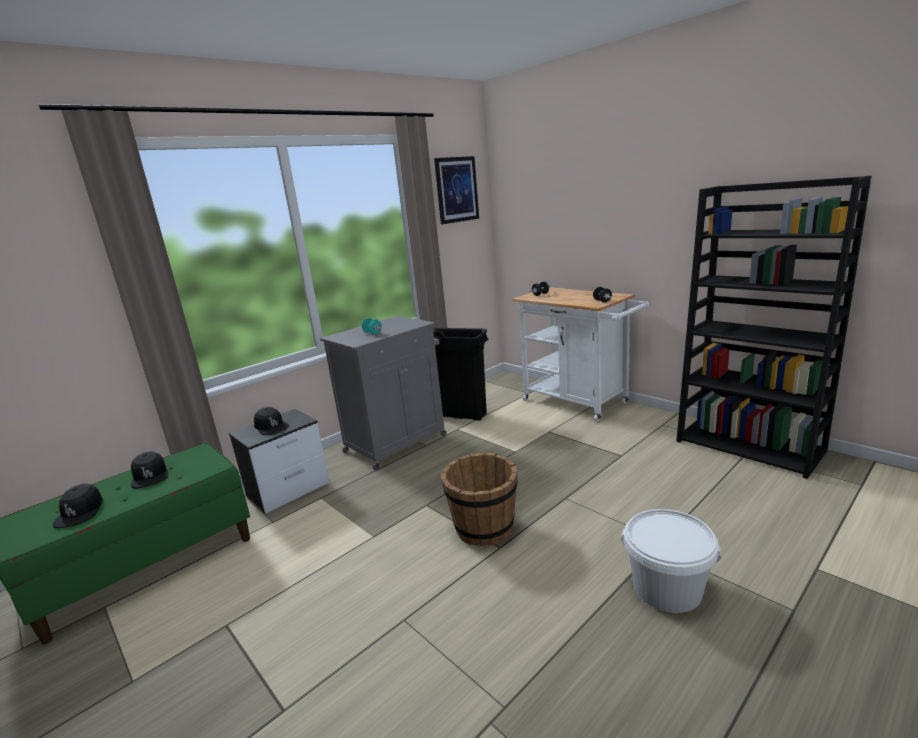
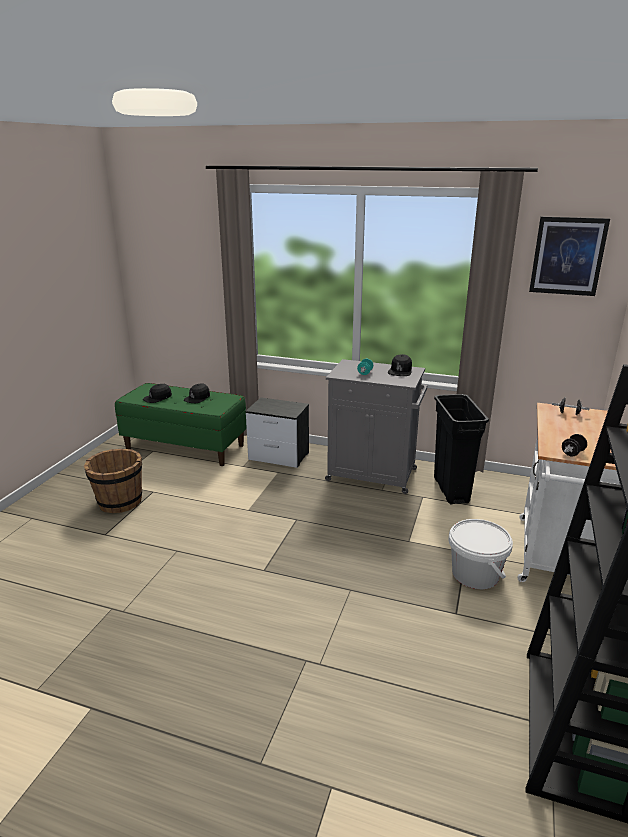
camera: 60 degrees right, 5 degrees up
black cap [254,407,289,435] -> black cap moved to [388,354,412,376]
brown bucket [441,453,518,546] -> brown bucket moved to [84,449,142,513]
white bucket [621,509,721,613] -> white bucket moved to [449,519,513,589]

